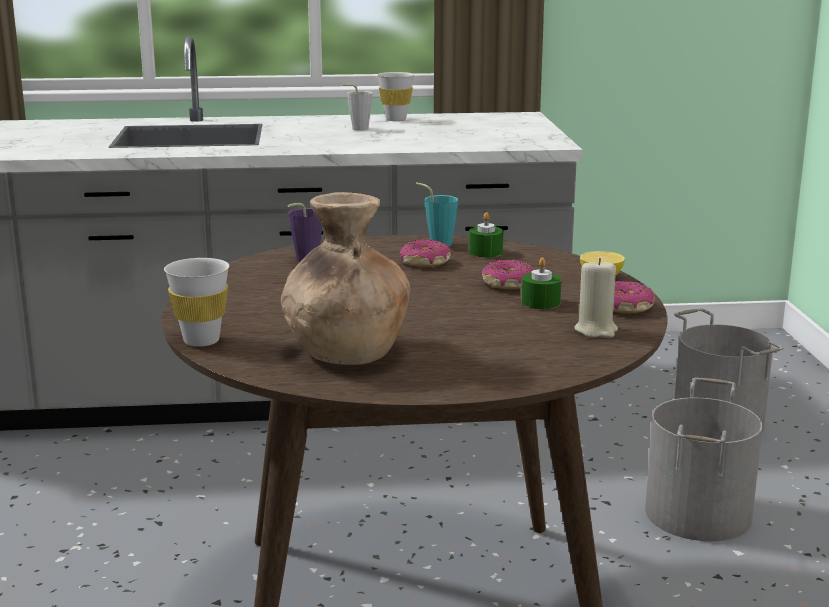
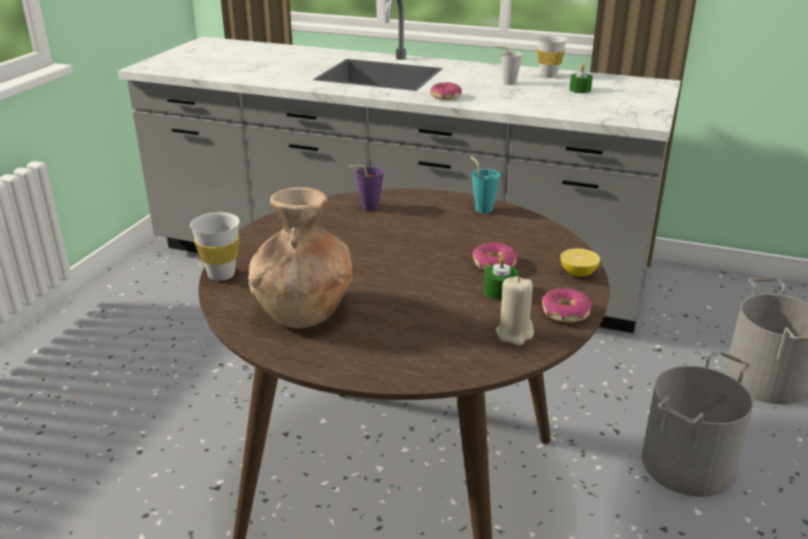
camera: 25 degrees right, 10 degrees up
donut [400,239,452,267] -> donut moved to [430,82,462,100]
green candle [469,212,503,257] -> green candle moved to [569,64,593,93]

